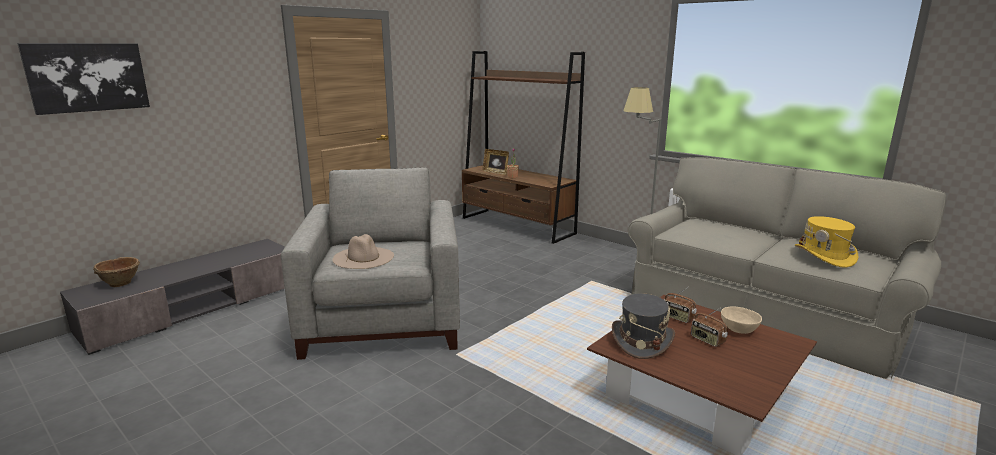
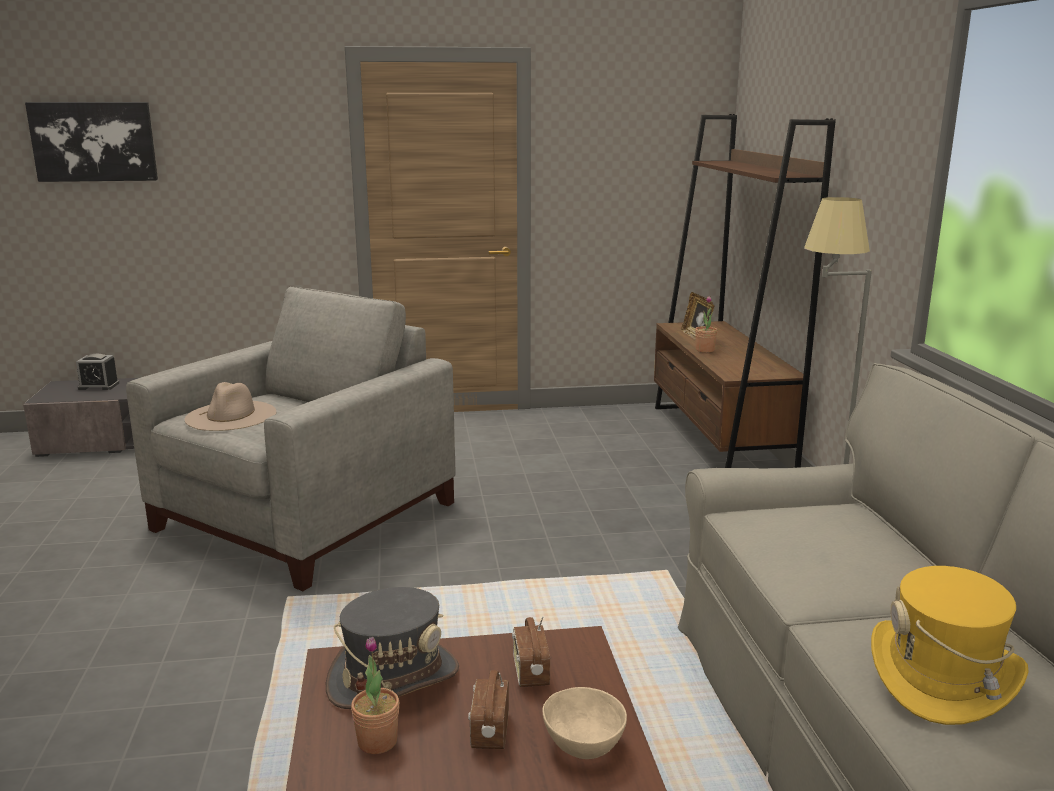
camera: 40 degrees right, 0 degrees up
brown bowl [93,257,140,287] -> alarm clock [76,354,119,390]
none -> potted plant [351,637,399,754]

